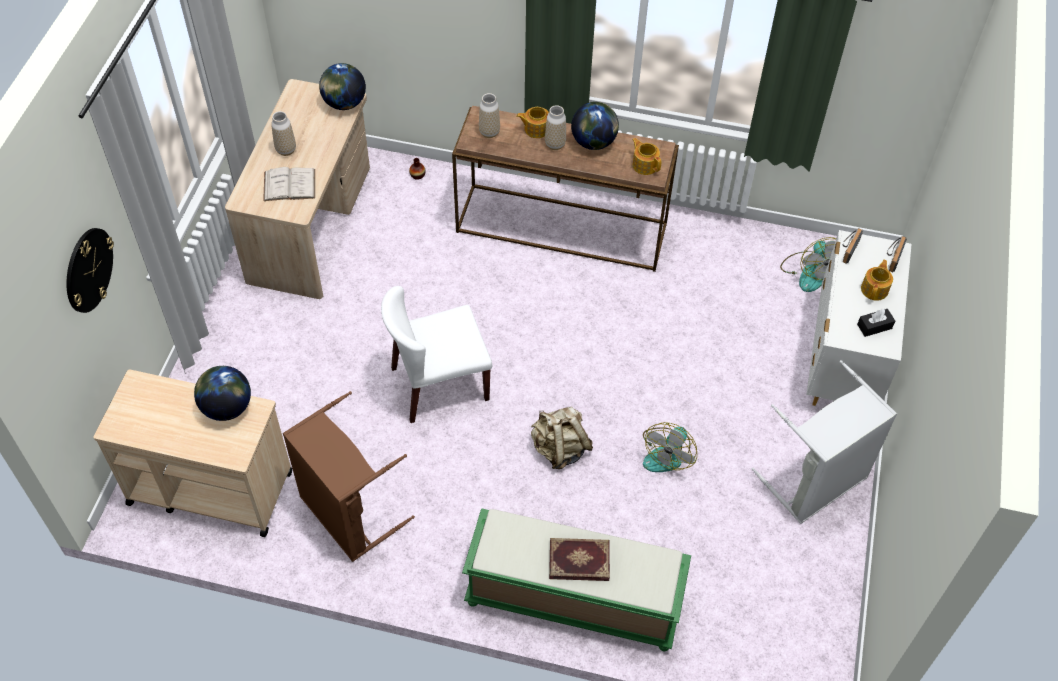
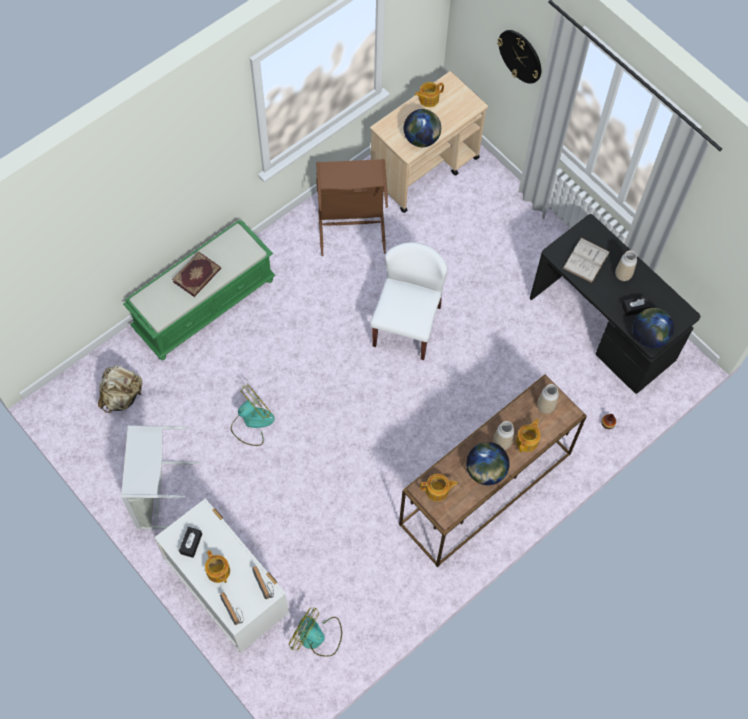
camera: 125 degrees right, 10 degrees up
beige desk [225,79,370,299] -> black desk [530,214,701,394]
beige backpack [531,406,593,469] -> beige backpack moved to [98,365,142,413]
fan [643,422,697,472] -> fan turned 75 degrees clockwise [231,384,275,446]
none -> teapot [415,82,444,107]
none -> black tissue box [622,296,651,316]

